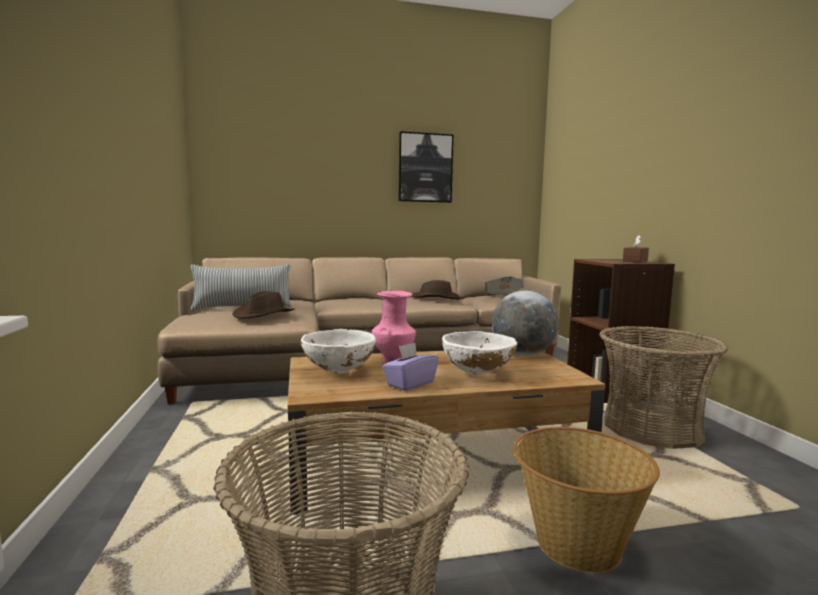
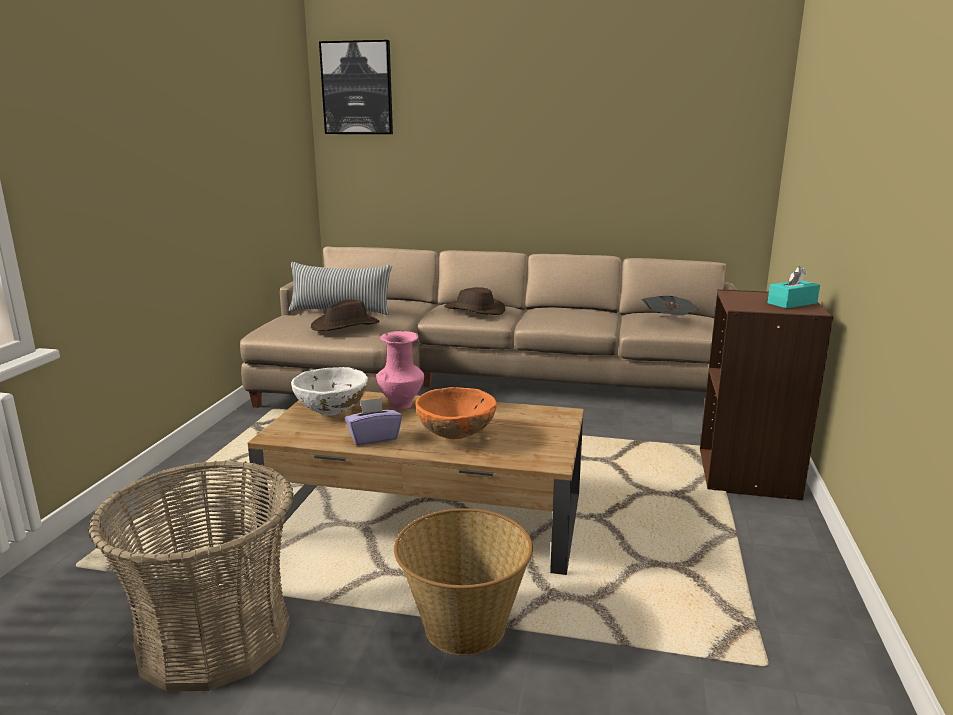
camera: 25 degrees right, 10 degrees up
picture [399,131,453,203] -> picture moved to [319,40,393,134]
brown hat [411,280,460,299] -> brown hat moved to [444,287,505,315]
white bowl [442,331,517,375] -> orange bowl [415,387,497,439]
globe [492,291,559,356] -> none
basket [599,326,728,449] -> none
brown tissue box [623,235,649,263] -> turquoise tissue box [767,266,820,309]

